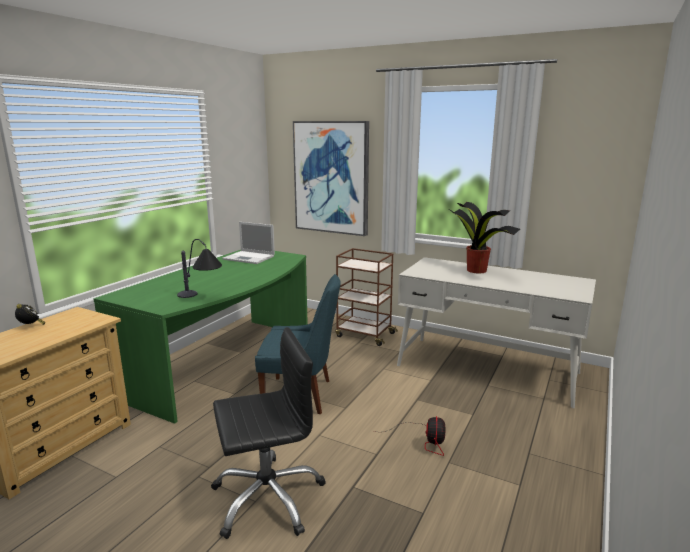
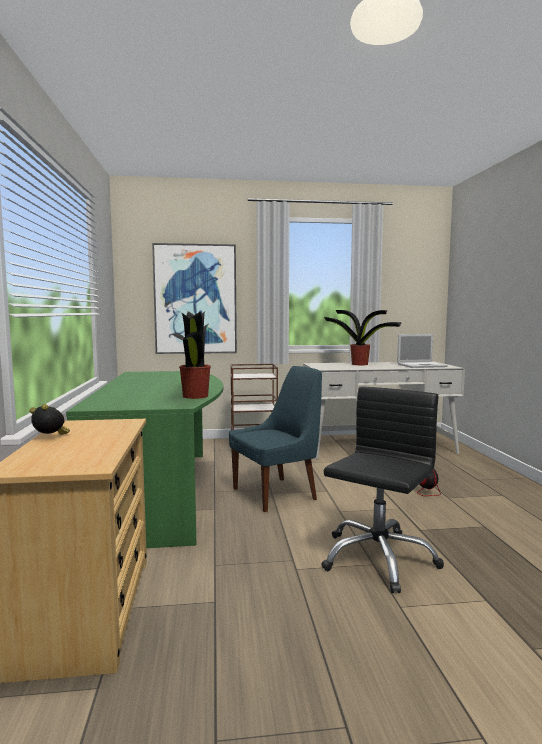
camera: 35 degrees left, 10 degrees down
table lamp [177,239,222,298] -> potted plant [171,311,211,399]
laptop [222,222,275,264] -> laptop moved to [397,334,447,368]

